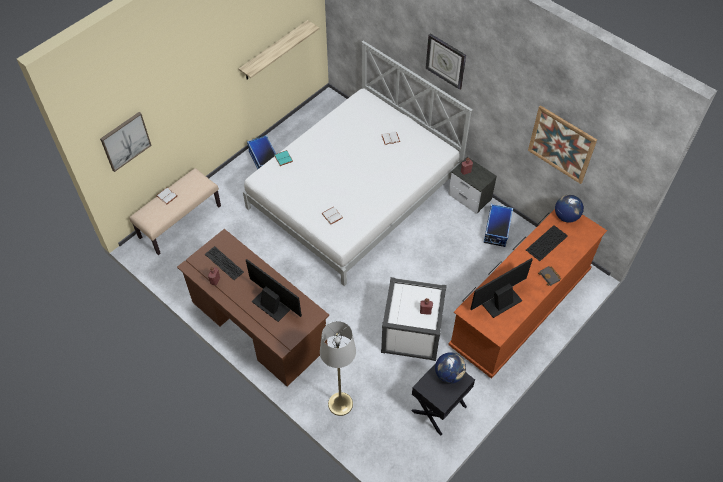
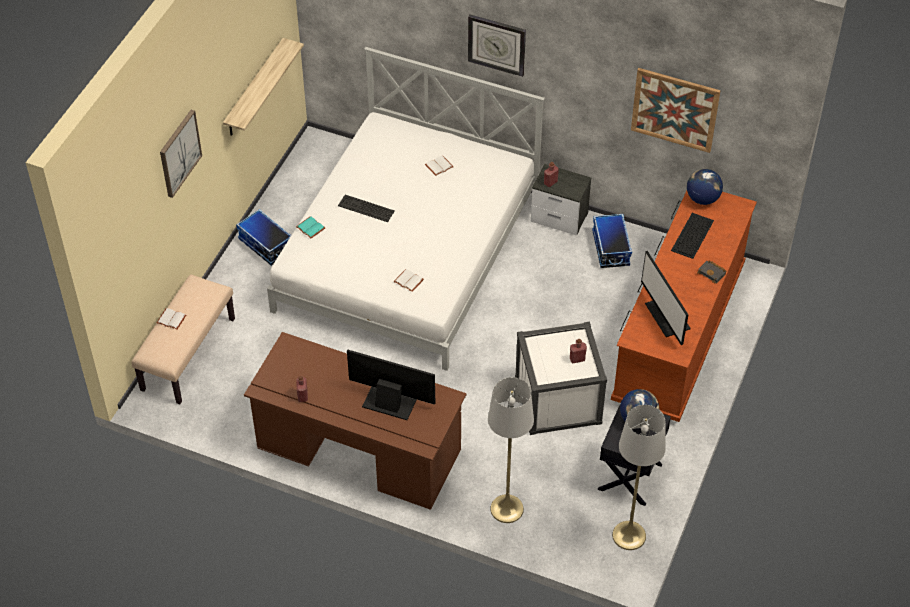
camera: 20 degrees left, 5 degrees down
picture [100,112,152,172] -> picture moved to [160,110,202,198]
keyboard [205,246,244,280] -> keyboard moved to [338,195,395,222]
monitor [470,258,533,318] -> monitor turned 60 degrees counterclockwise [641,251,691,345]
none -> grey floor lamp [612,405,666,550]

